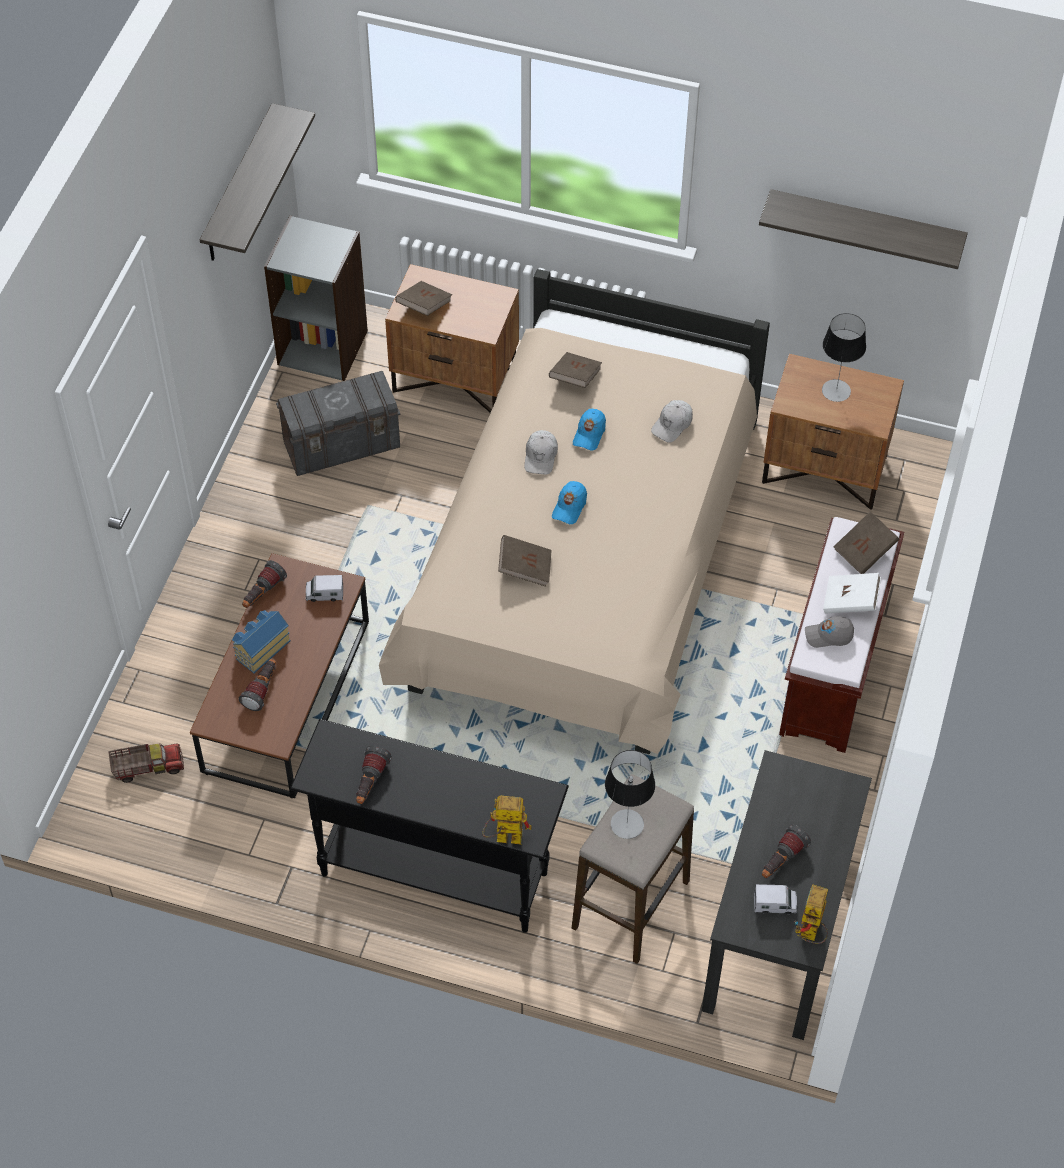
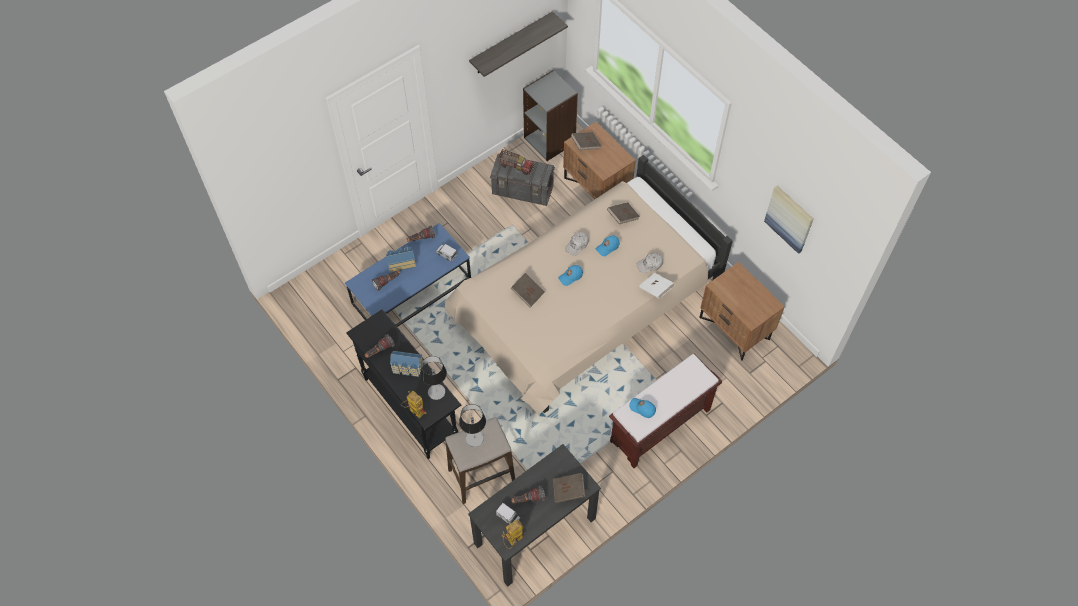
camera: 35 degrees right, 5 degrees up
toy truck [108,744,184,783] -> toy truck moved to [498,149,534,175]
brown coffee table [190,553,369,798] -> blue coffee table [345,223,471,327]
shelf [759,189,968,269] -> picture [764,186,813,254]
grey cap [805,616,854,648] -> blue cap [629,398,656,418]
table lamp [822,313,866,402] -> table lamp moved to [420,356,447,400]
white book [823,573,881,613] -> white book moved to [639,273,674,299]
brown book [834,511,899,574] -> brown book moved to [553,473,585,503]
none -> toy house [390,351,423,377]

